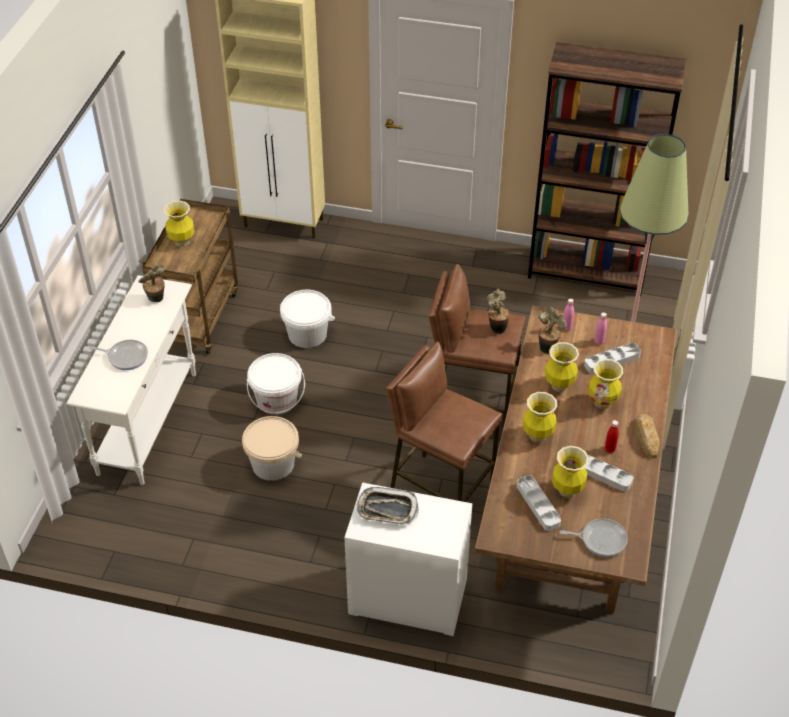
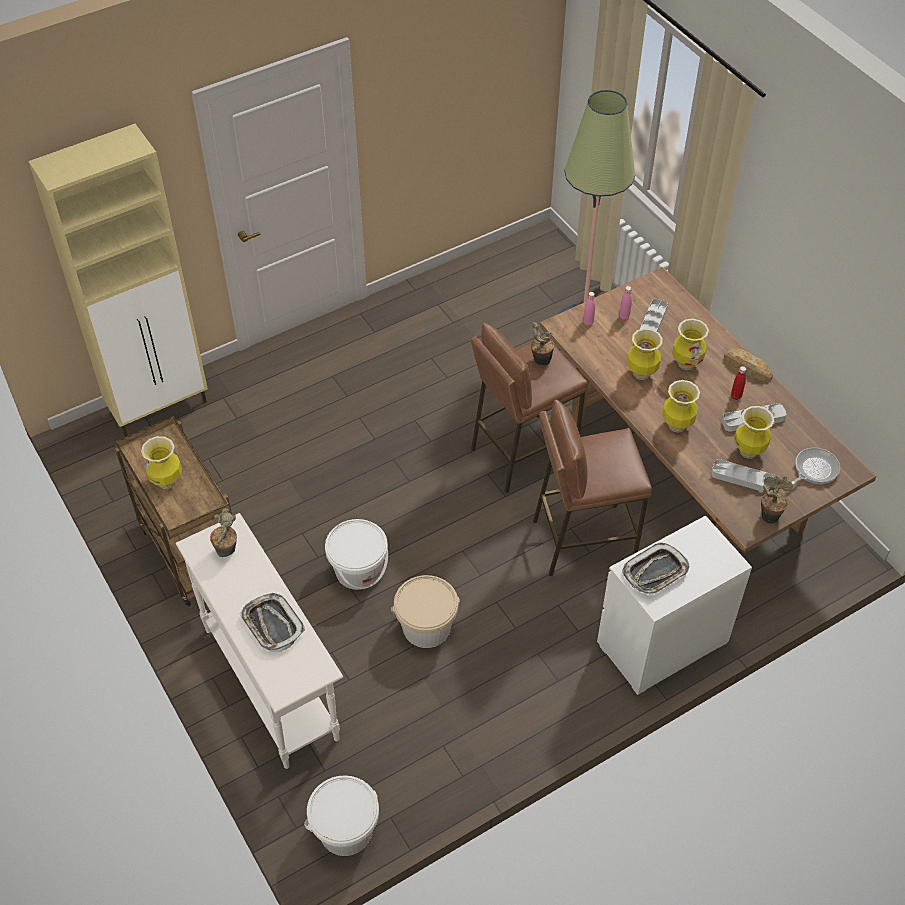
camera: 45 degrees left, 5 degrees up
frying pan [89,340,148,370] -> tray [239,593,305,652]
white bucket [280,290,335,348] -> white bucket moved to [304,775,379,856]
brown bookcase [528,42,686,296] -> none
potted plant [539,307,567,354] -> potted plant moved to [761,475,793,524]

